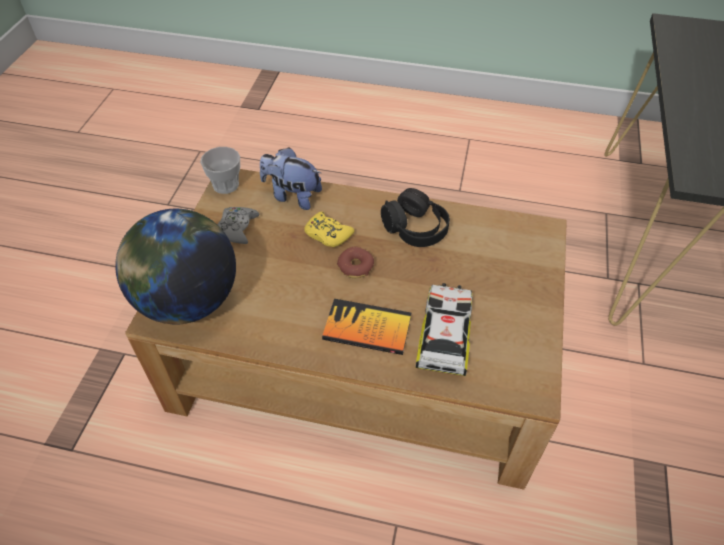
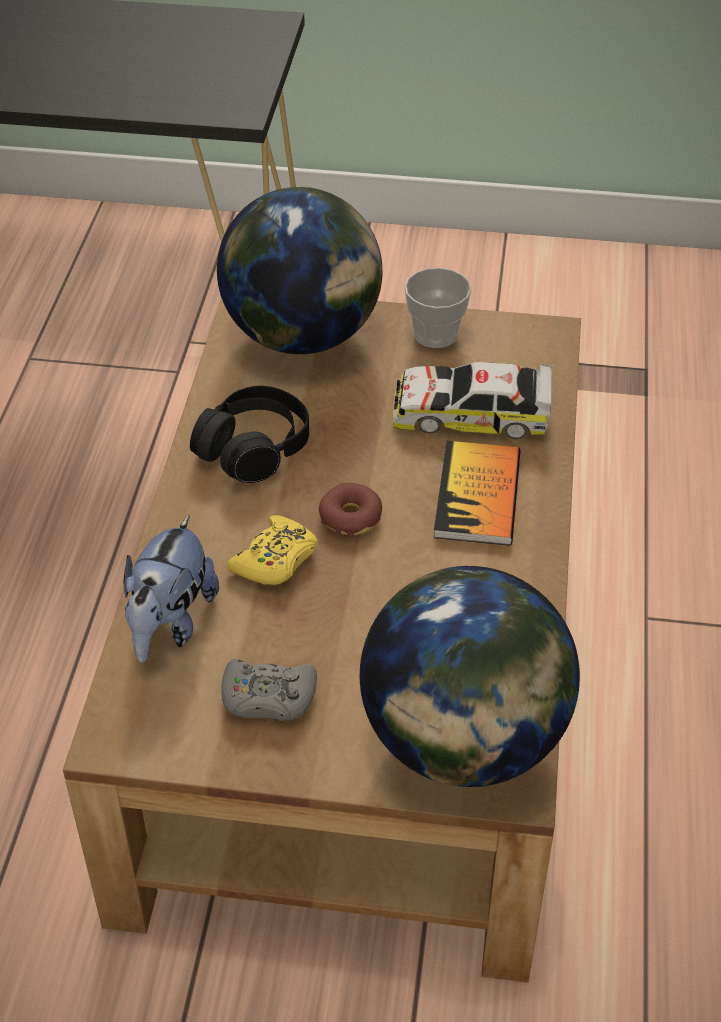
camera: 95 degrees left, 5 degrees down
cup [200,147,240,194] -> cup moved to [404,268,472,348]
none -> globe [217,187,383,354]

